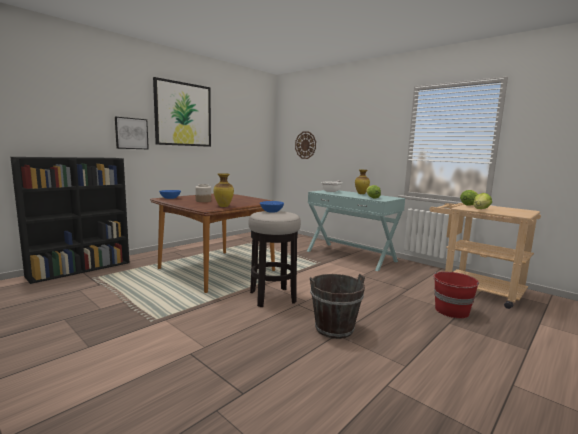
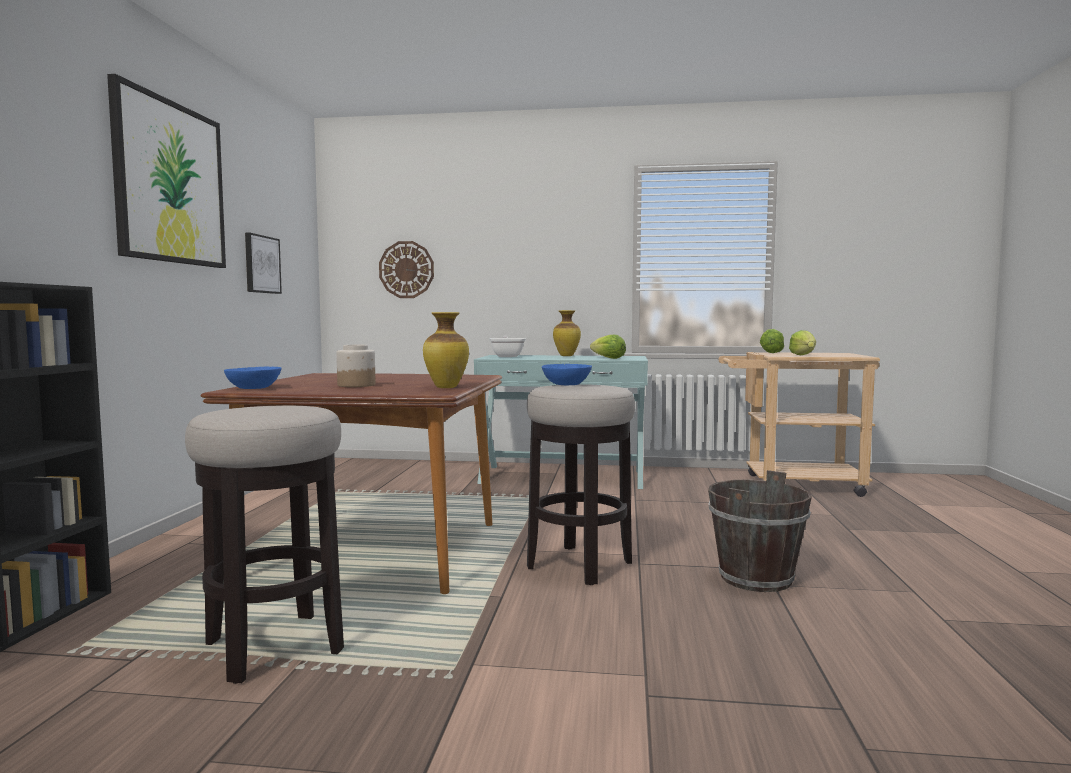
camera: 35 degrees left, 5 degrees down
picture [115,117,149,149] -> picture moved to [245,233,282,294]
red bucket [433,272,479,318] -> none
none -> stool [185,406,344,684]

